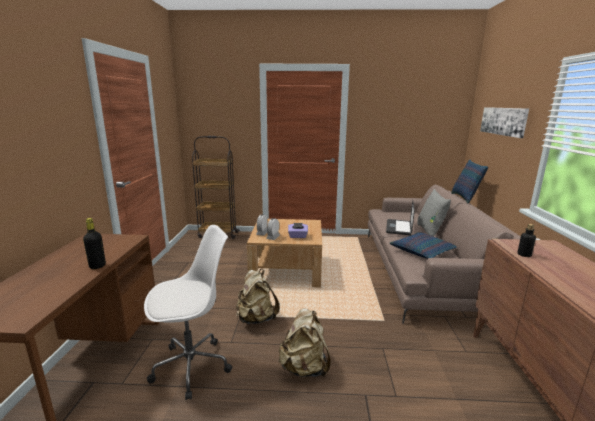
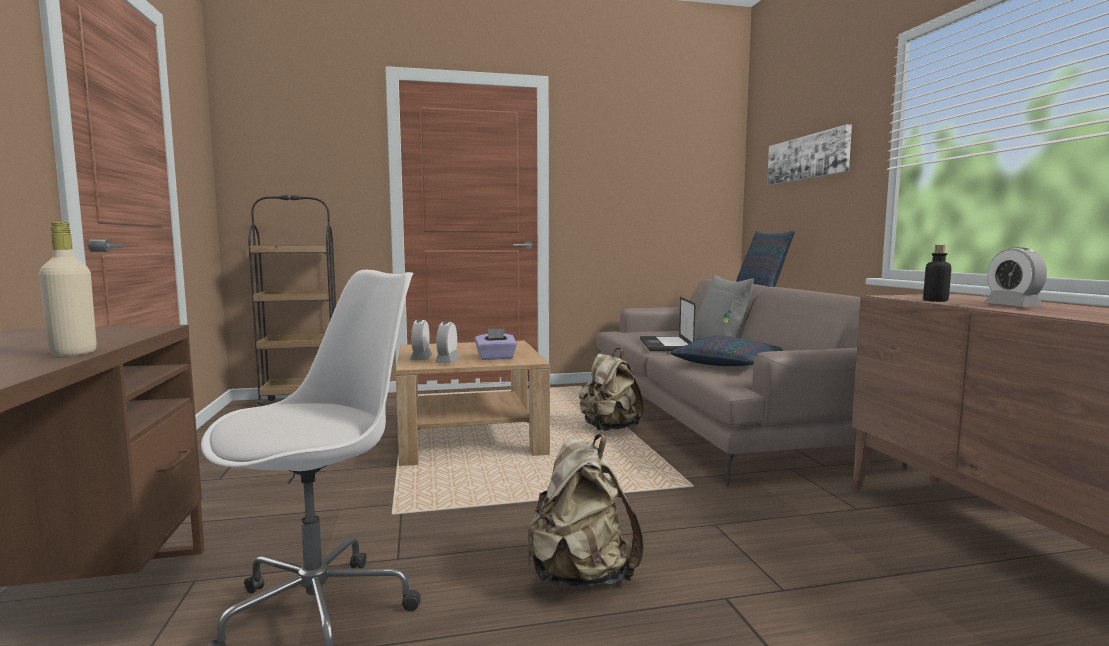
camera: 15 degrees left, 10 degrees down
black bottle [83,218,106,269] -> beige bottle [39,222,97,356]
beige backpack [236,269,279,324] -> beige backpack moved to [579,348,644,431]
none -> alarm clock [985,247,1047,306]

